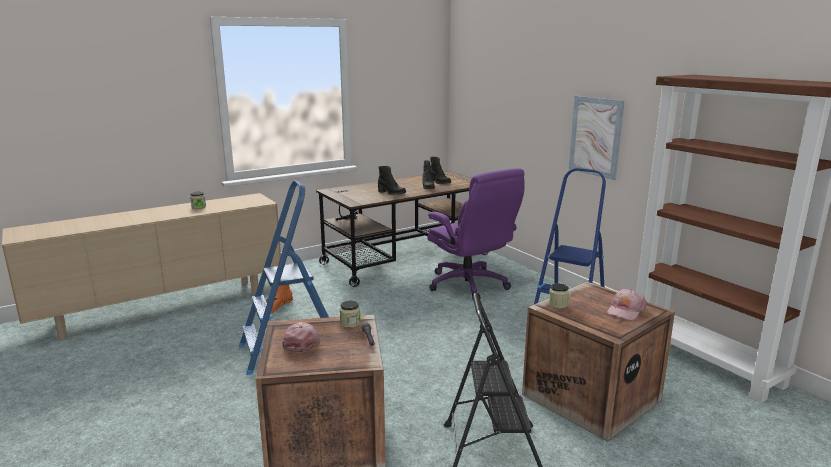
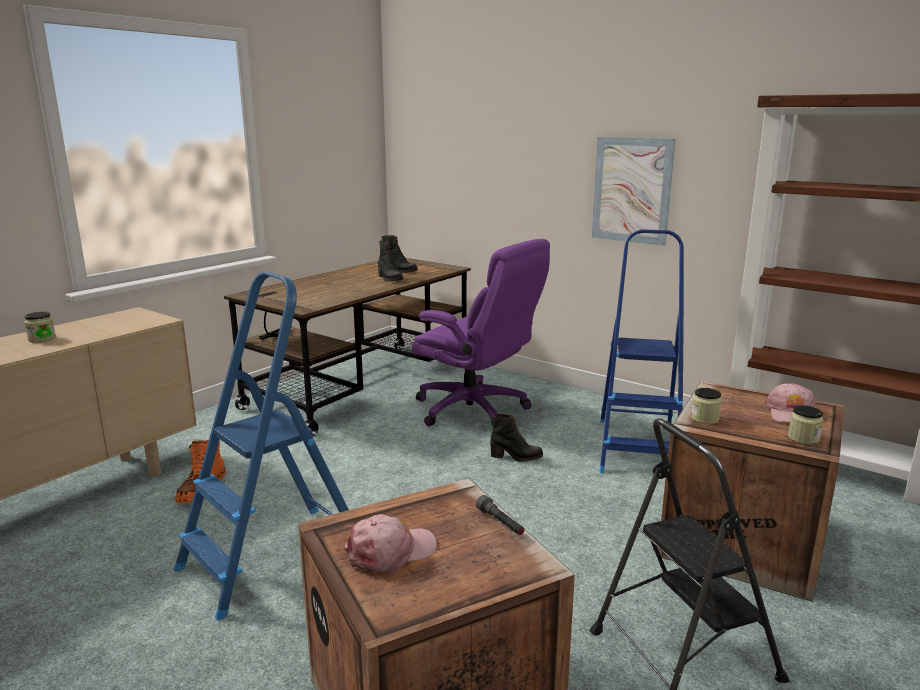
camera: 20 degrees left, 0 degrees up
pink cap [282,322,321,353] -> pink cap turned 90 degrees clockwise [344,514,437,573]
jar [340,301,361,328] -> jar moved to [788,405,823,445]
black boot [378,166,406,195] -> black boot moved to [490,414,543,462]

